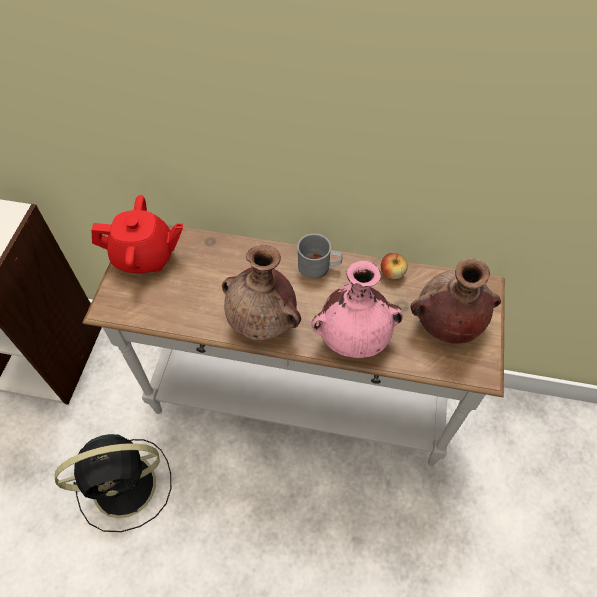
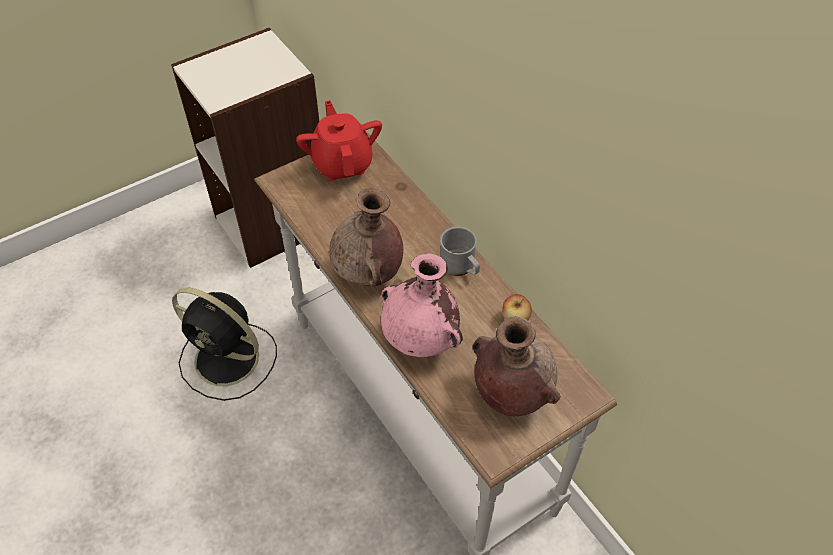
camera: 45 degrees right, 5 degrees down
red teapot [91,195,183,273] -> red teapot turned 150 degrees counterclockwise [296,100,382,181]

